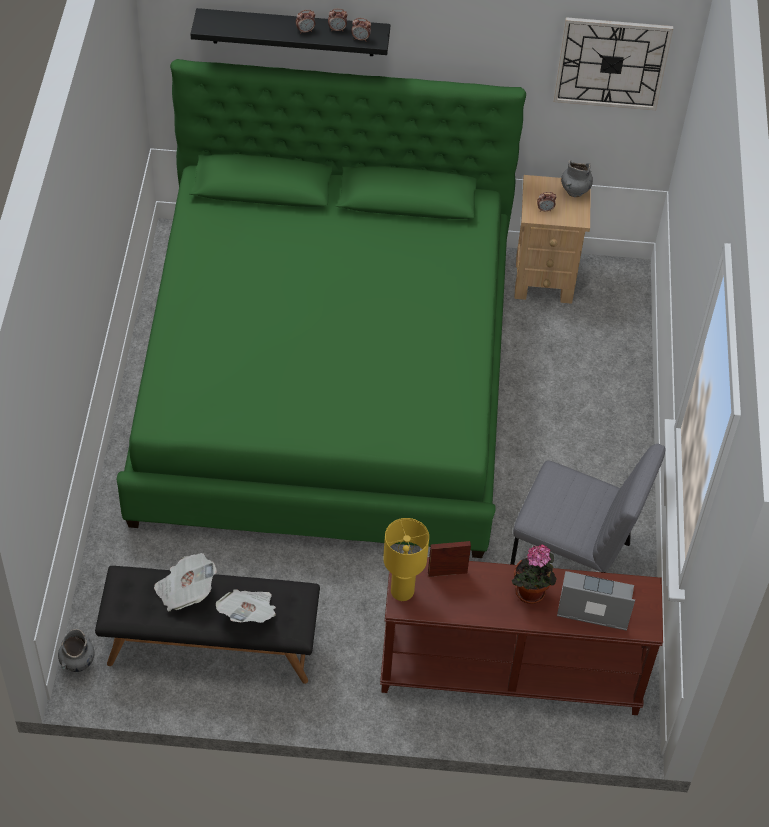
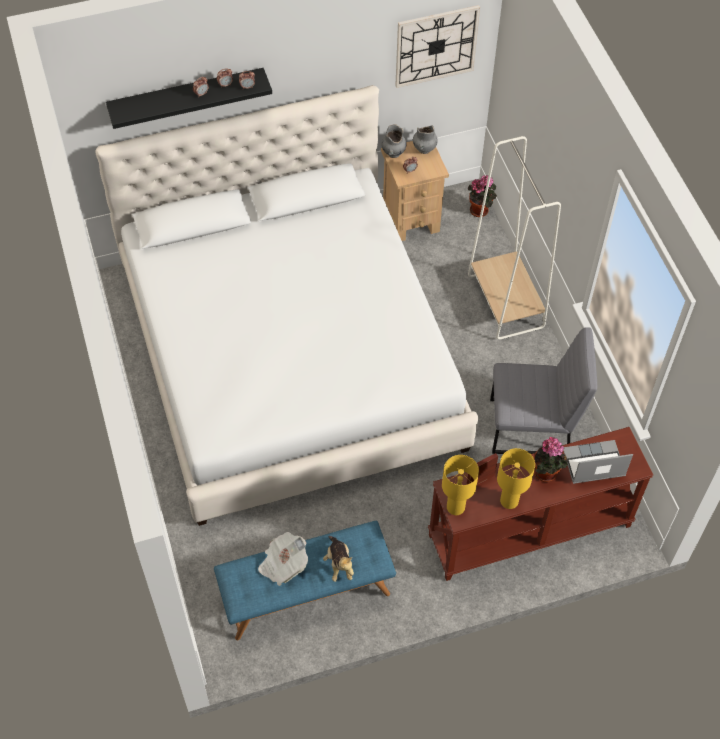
camera: 20 degrees left, 5 degrees up
grey vase [58,629,95,672] -> grey vase moved to [382,124,406,158]
black bench [95,566,320,684] -> blue bench [214,521,396,641]
green bed [116,59,526,558] -> white bed [96,85,478,526]
newspaper [216,589,276,623] -> plush toy [323,536,354,582]
none -> clothes rack [468,136,561,340]
none -> potted plant [468,175,497,217]
none -> yellow table lamp [497,448,535,509]

